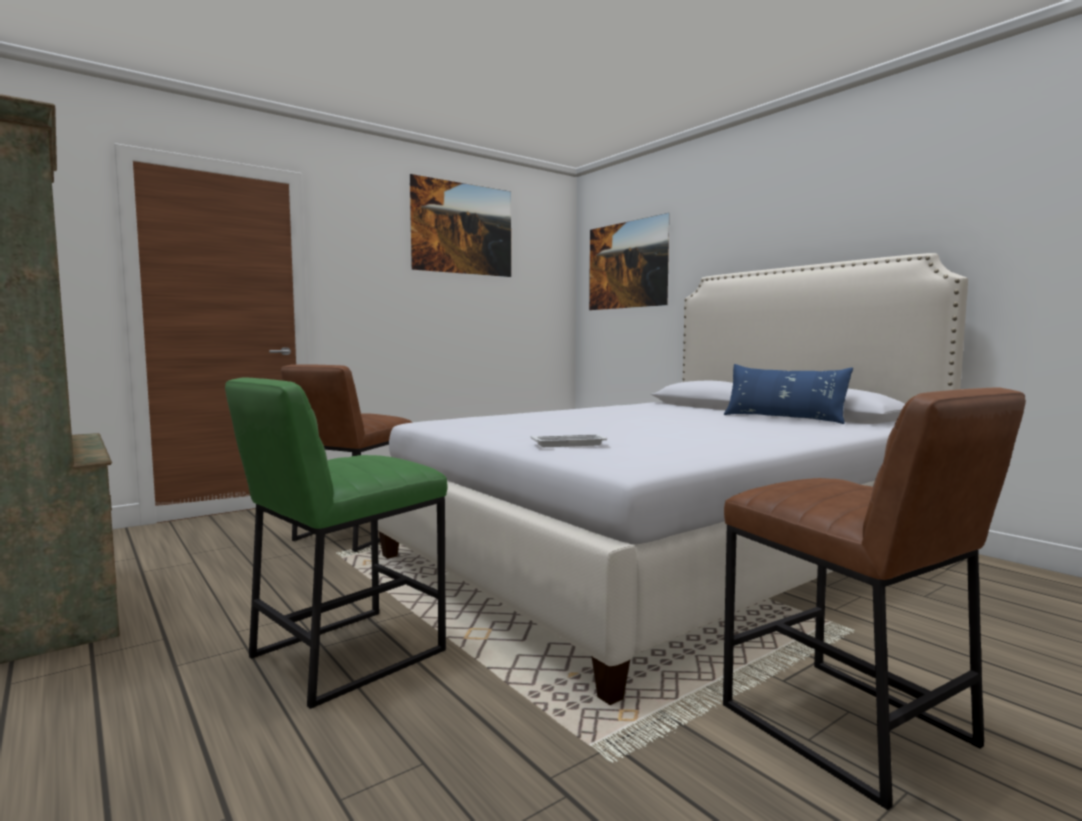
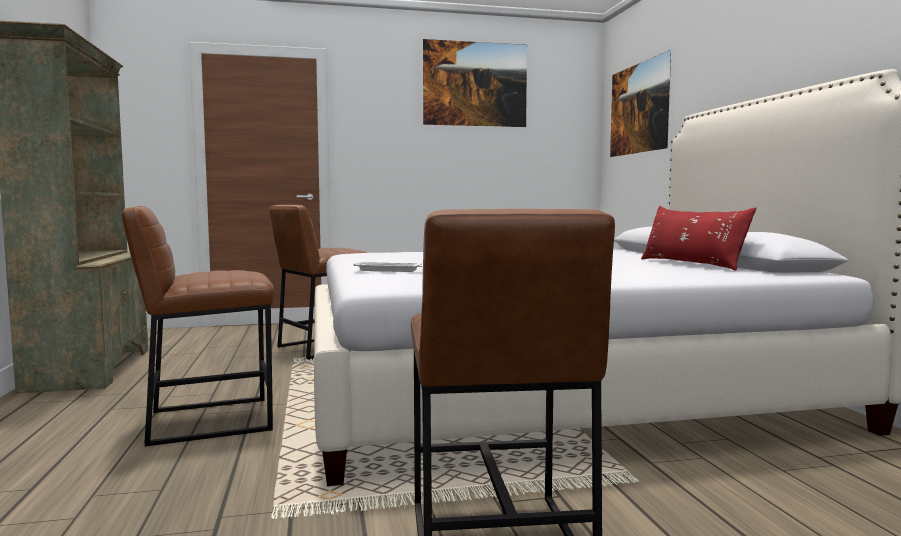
camera: 25 degrees right, 0 degrees up
green chair [225,377,447,709] -> brown chair [122,206,274,446]
blue pillow [724,364,853,424] -> red pillow [641,206,756,271]

